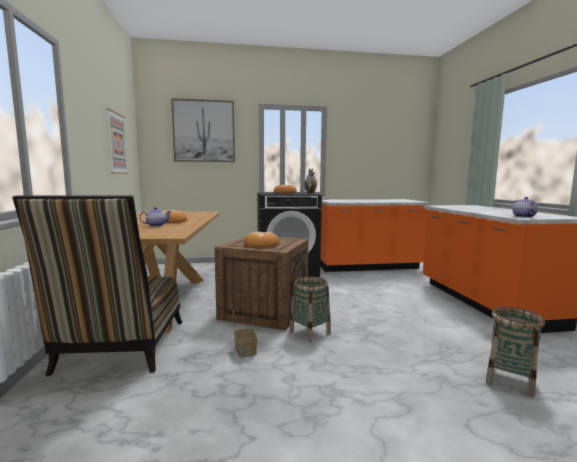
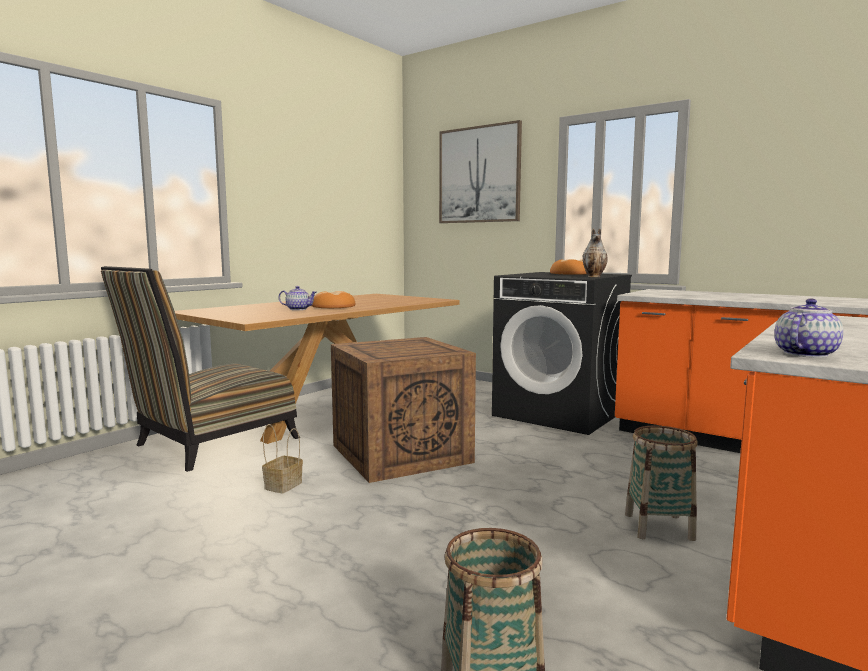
camera: 45 degrees right, 0 degrees up
picture [107,109,129,174] -> none
bread [244,231,280,248] -> none
basket [289,277,331,342] -> basket moved to [625,426,698,541]

